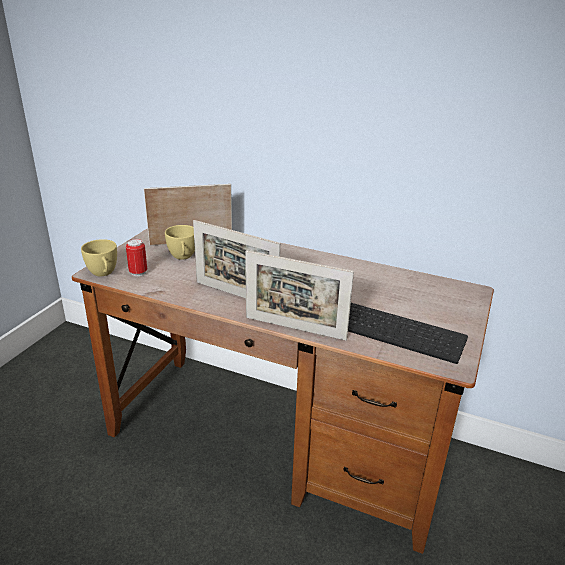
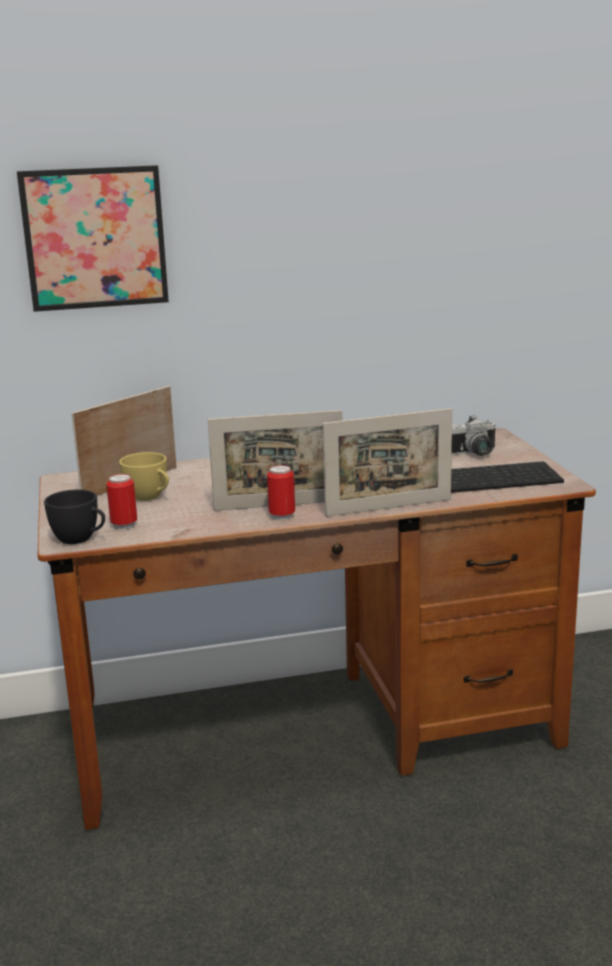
camera: 35 degrees left, 10 degrees down
yellow cup [81,239,117,276] -> black cup [44,489,105,544]
none -> picture [17,165,169,312]
none -> can [267,465,295,520]
none -> camera [452,415,496,456]

